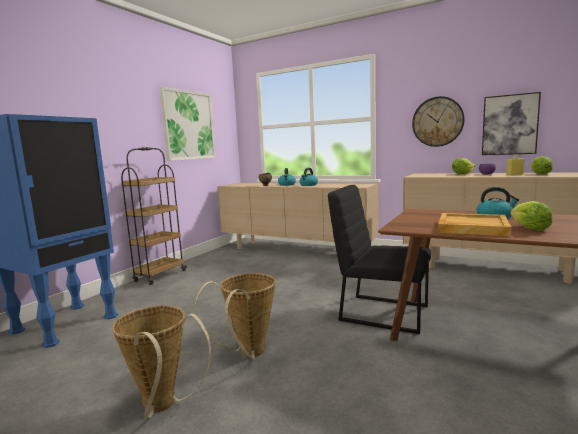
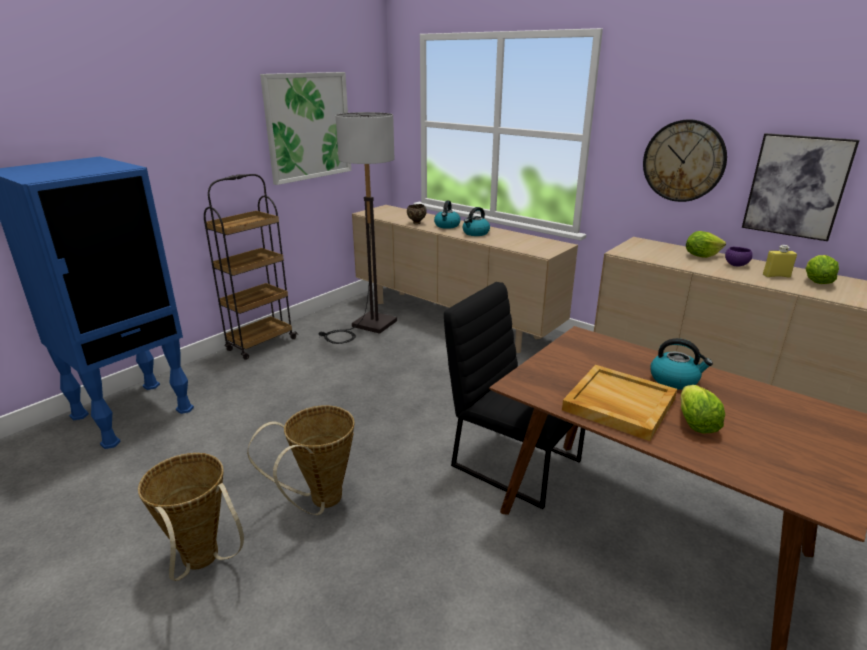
camera: 10 degrees right, 15 degrees up
none -> floor lamp [318,112,397,344]

